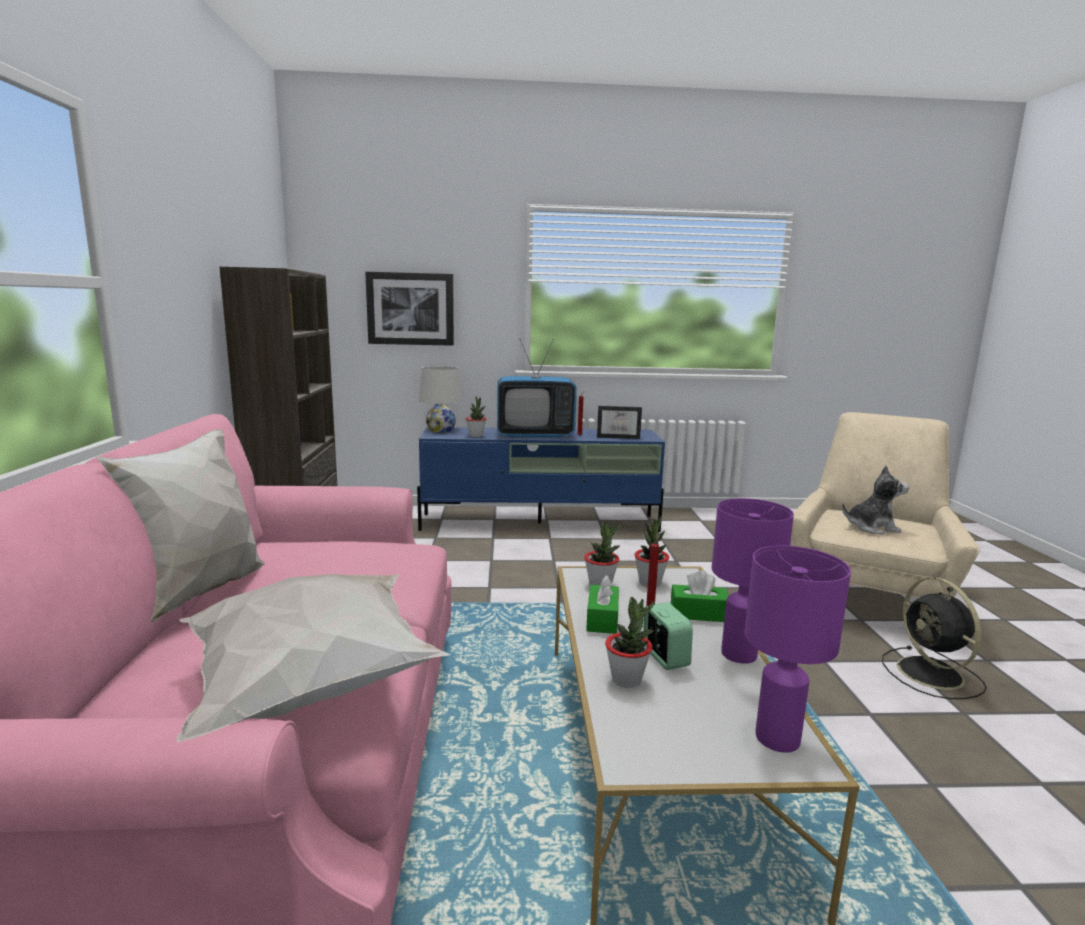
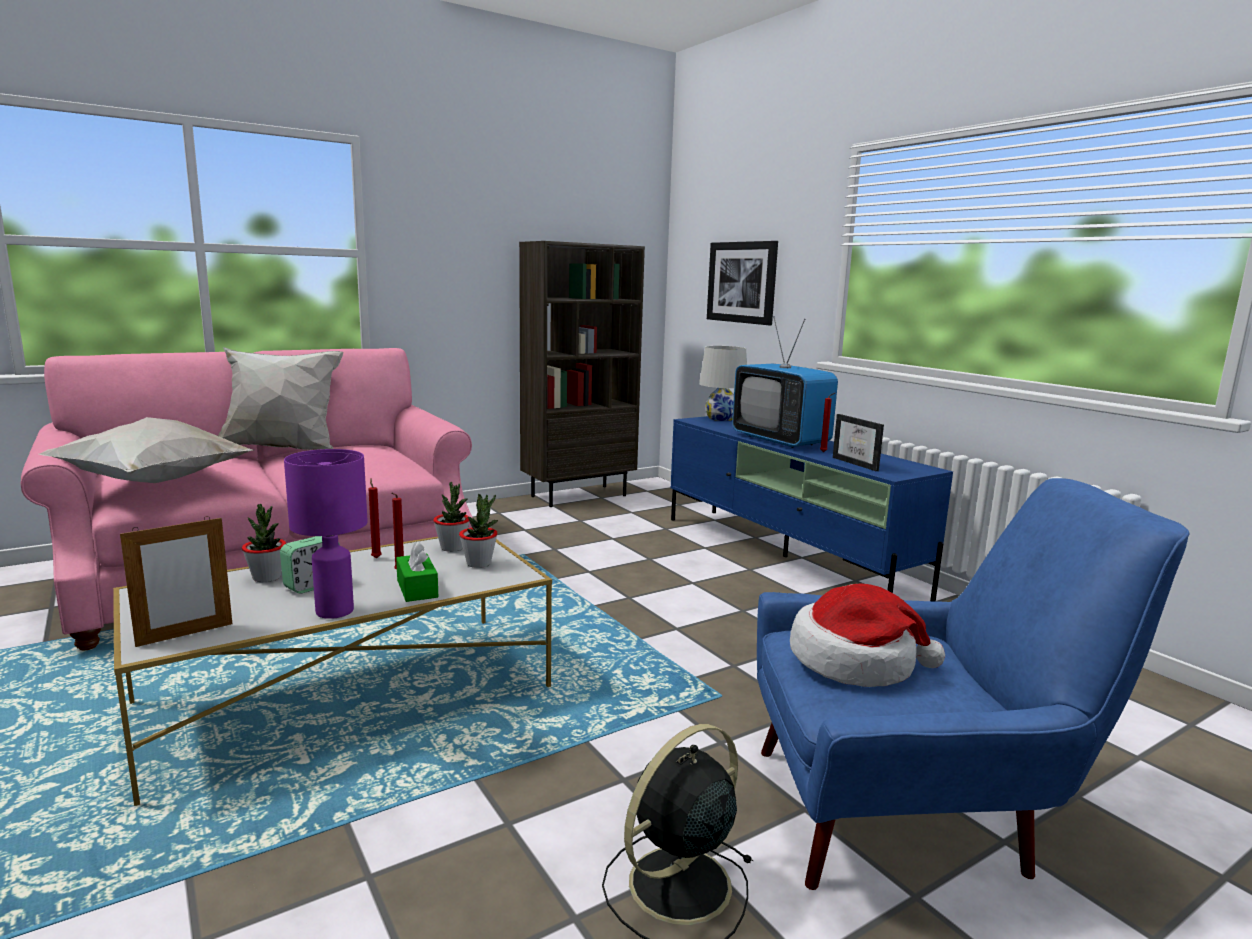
camera: 60 degrees right, 0 degrees up
potted plant [466,396,486,437] -> none
green tissue box [586,575,619,634] -> red candle [369,478,382,558]
purple table lamp [744,545,851,753] -> picture frame [120,516,232,647]
beige armchair [791,412,980,598] -> blue armchair [757,478,1190,890]
plush toy [842,466,909,535] -> hat [790,584,945,687]

